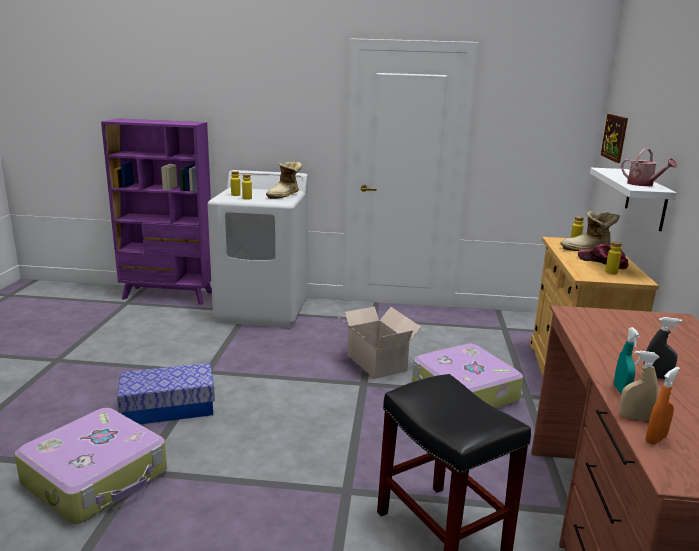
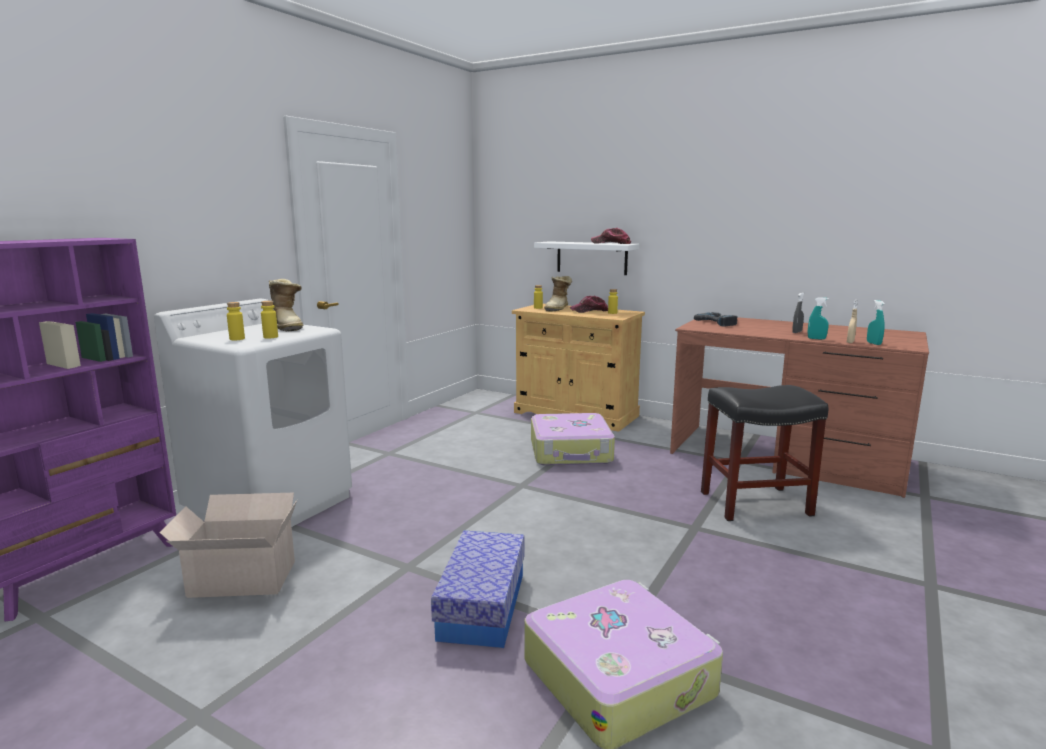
camera: 65 degrees left, 5 degrees down
cardboard box [337,306,421,379] -> cardboard box moved to [160,493,298,598]
picture [601,114,628,163] -> none
watering can [621,148,677,186] -> cap [591,228,631,244]
orange spray bottle [646,367,680,445] -> turquoise spray bottle [867,300,885,345]
none -> power drill [694,312,738,327]

